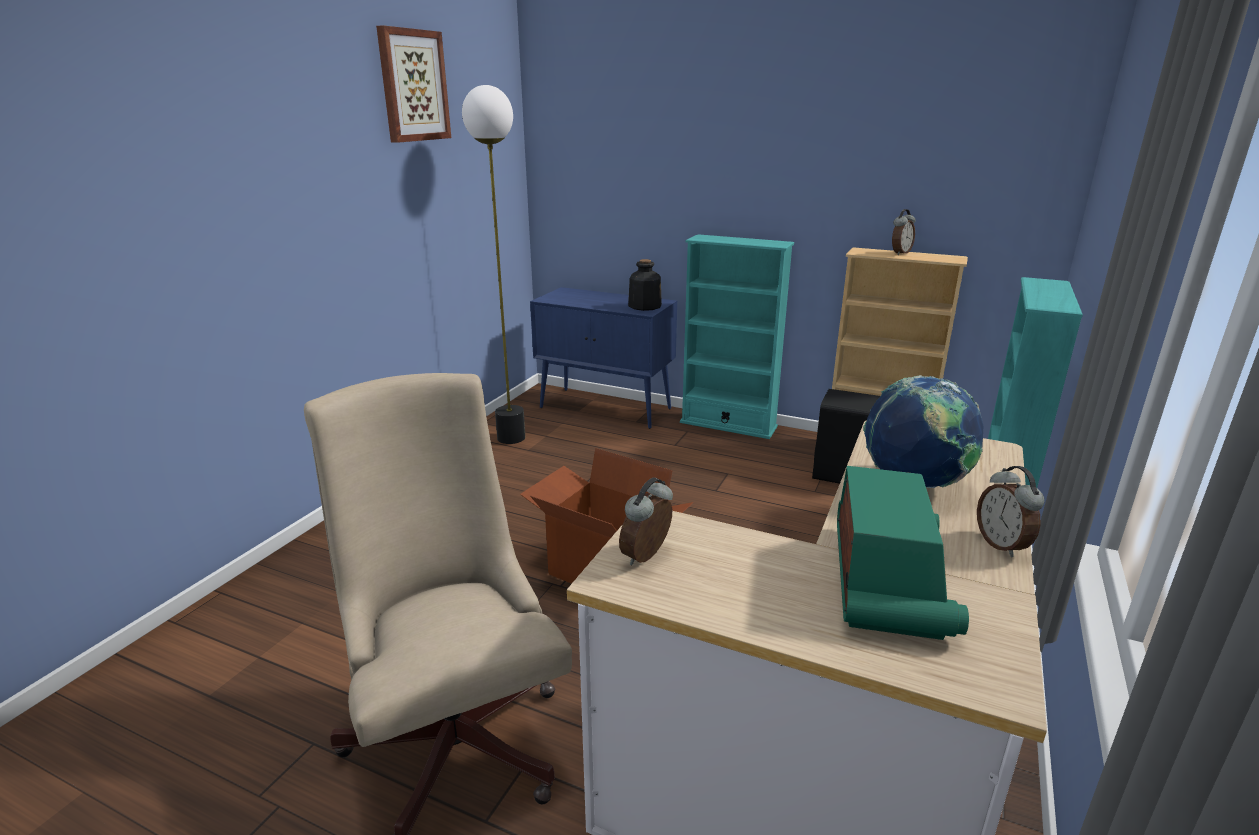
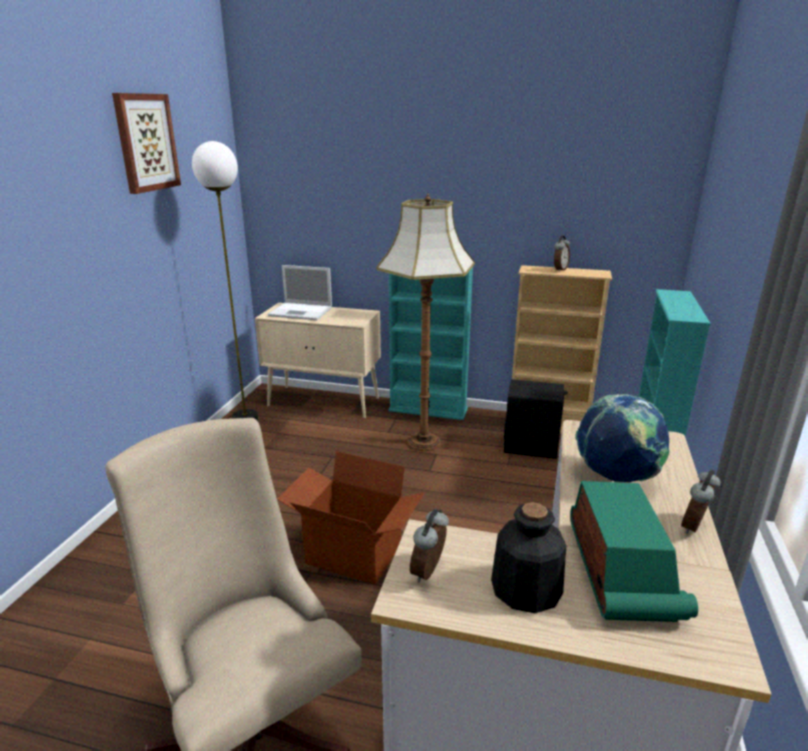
camera: 10 degrees left, 0 degrees up
blue cabinet [530,287,677,429] -> beige cabinet [255,303,381,419]
bottle [628,259,662,311] -> bottle moved to [491,502,566,613]
alarm clock [977,466,1044,557] -> alarm clock turned 60 degrees clockwise [681,469,721,534]
none -> laptop [268,265,332,320]
none -> floor lamp [376,193,475,451]

